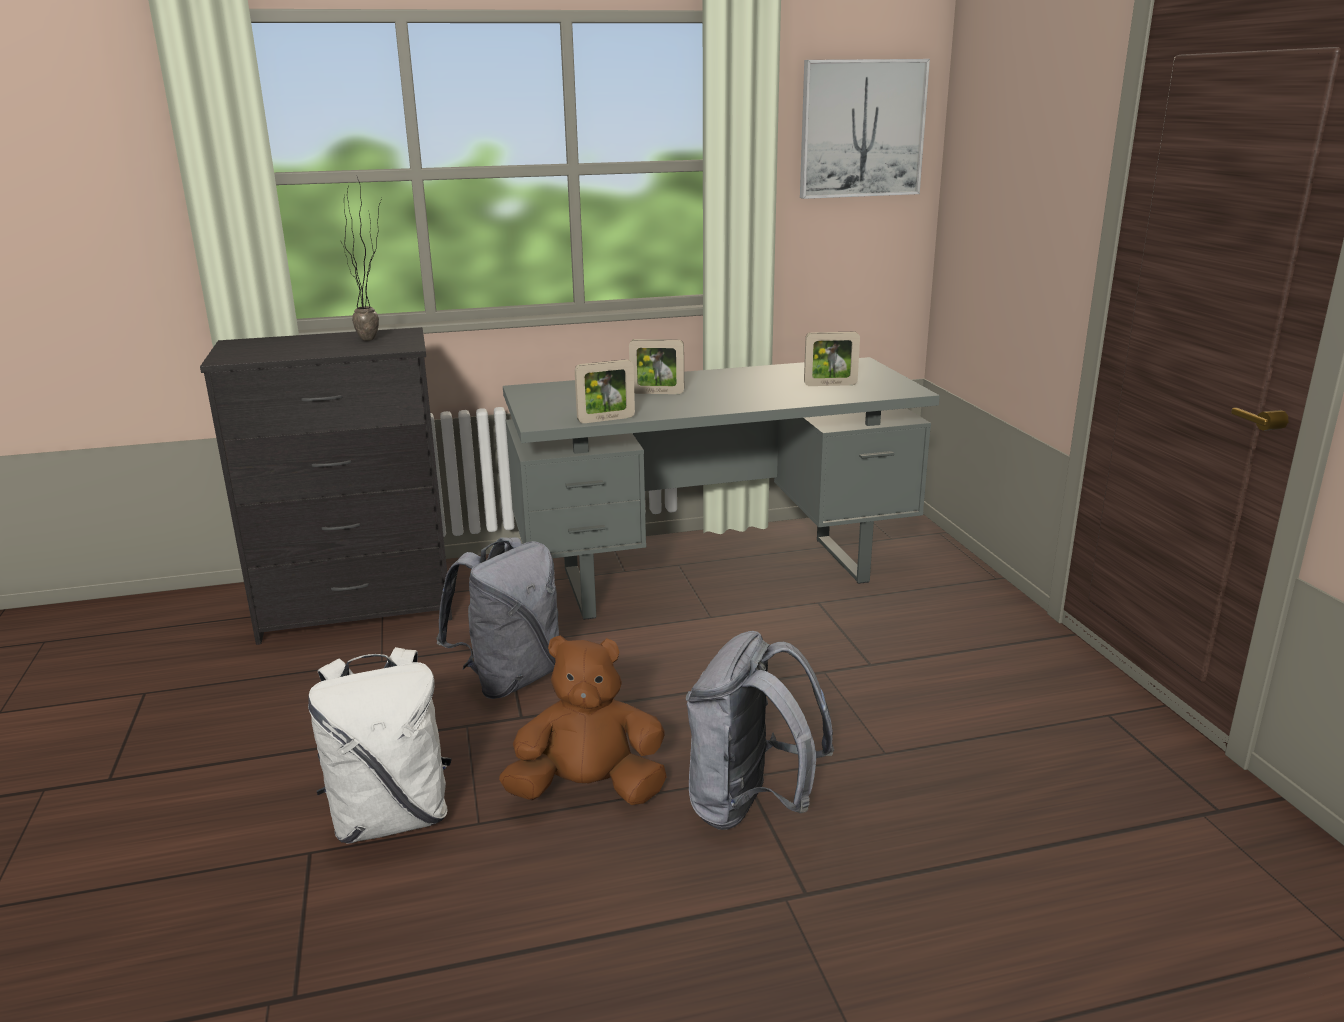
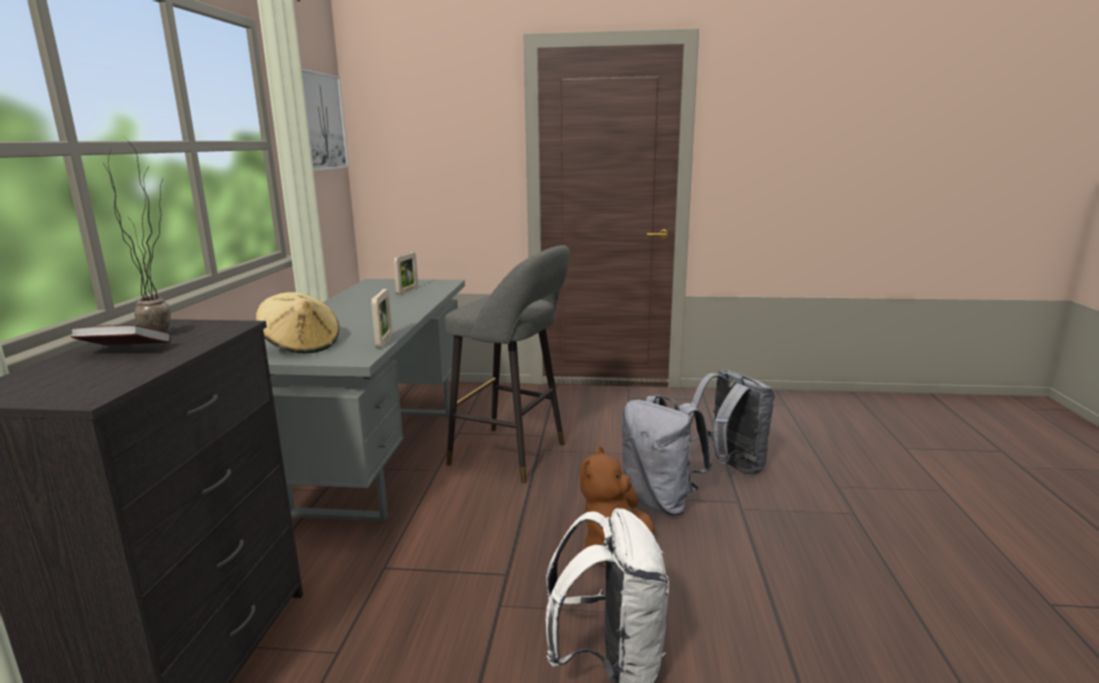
camera: 70 degrees left, 5 degrees down
grey backpack [436,537,559,699] -> grey backpack moved to [689,370,775,475]
picture frame [629,339,684,394] -> none
none -> book [70,325,171,346]
none -> beige hat [256,292,339,353]
none -> grey stool [445,245,570,483]

